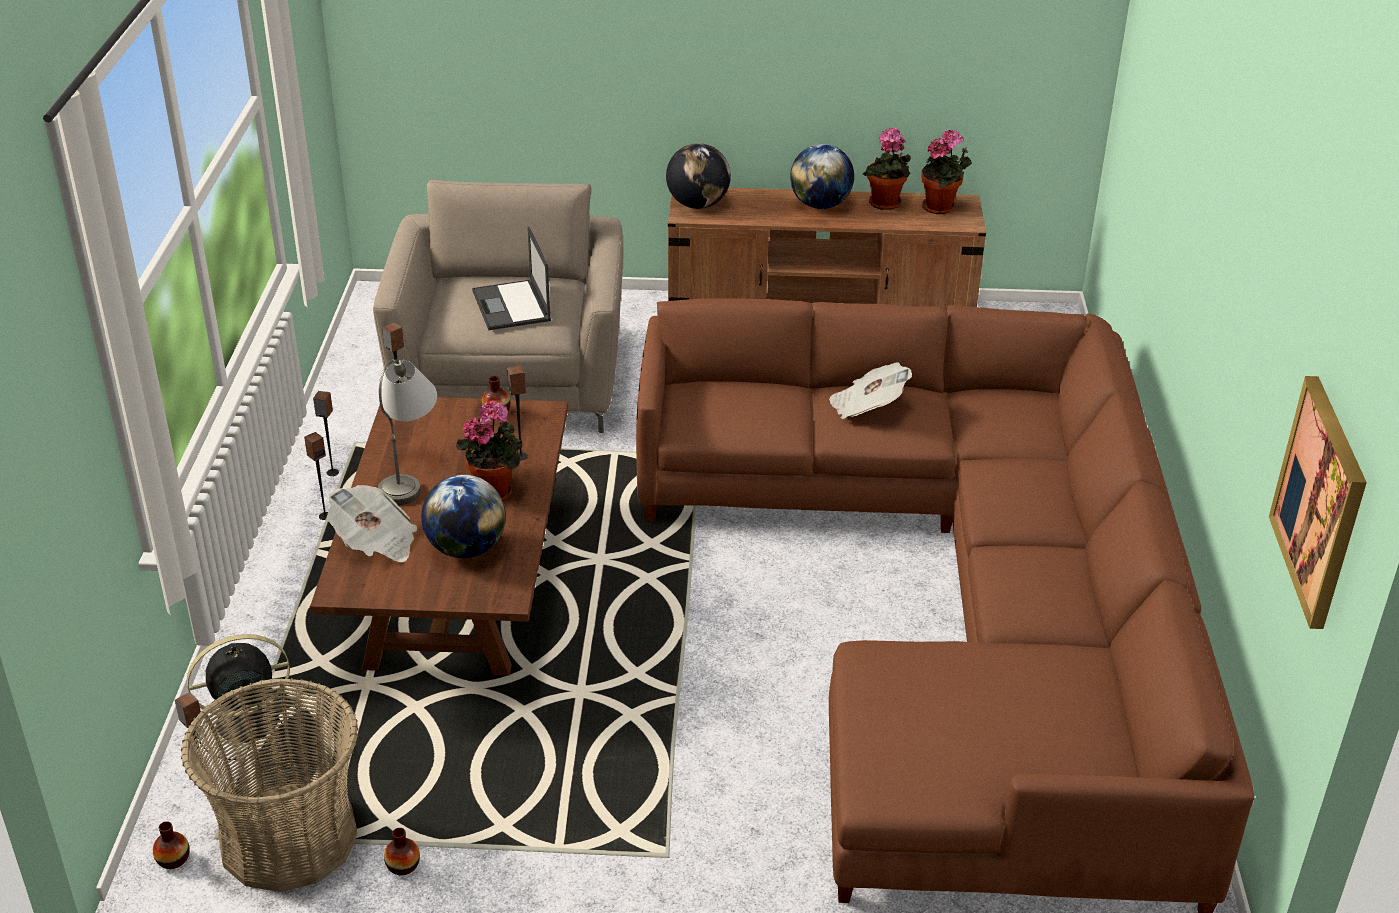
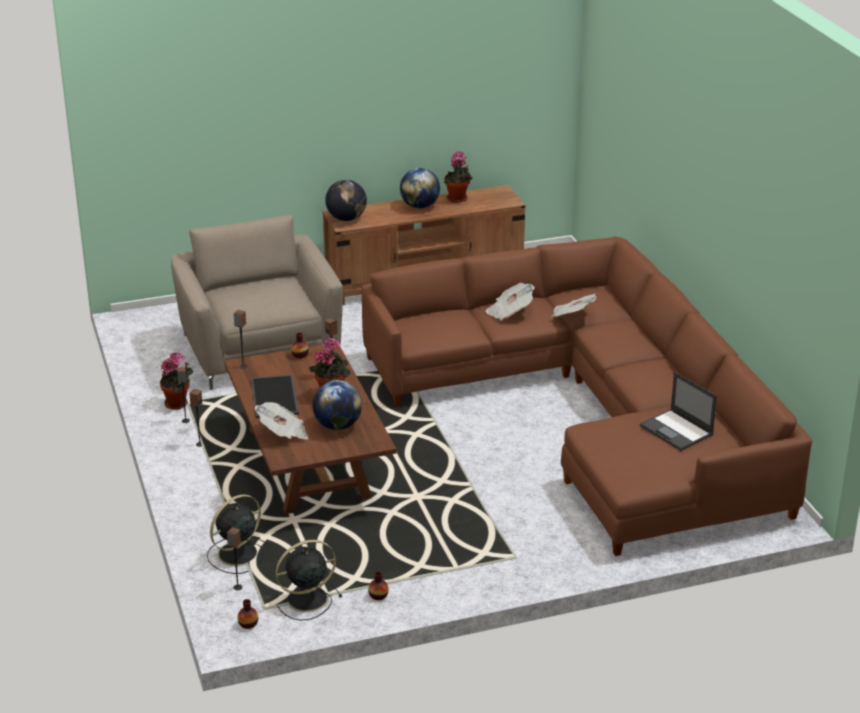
camera: 20 degrees left, 5 degrees down
basket [181,678,358,892] -> black fan [276,540,342,621]
grey table lamp [378,359,437,505] -> tray [251,375,299,418]
laptop [472,227,551,330] -> laptop moved to [640,372,717,451]
potted plant [921,130,972,214] -> potted plant moved to [160,352,193,410]
picture [1269,376,1367,629] -> none
none -> newspaper [552,294,597,317]

